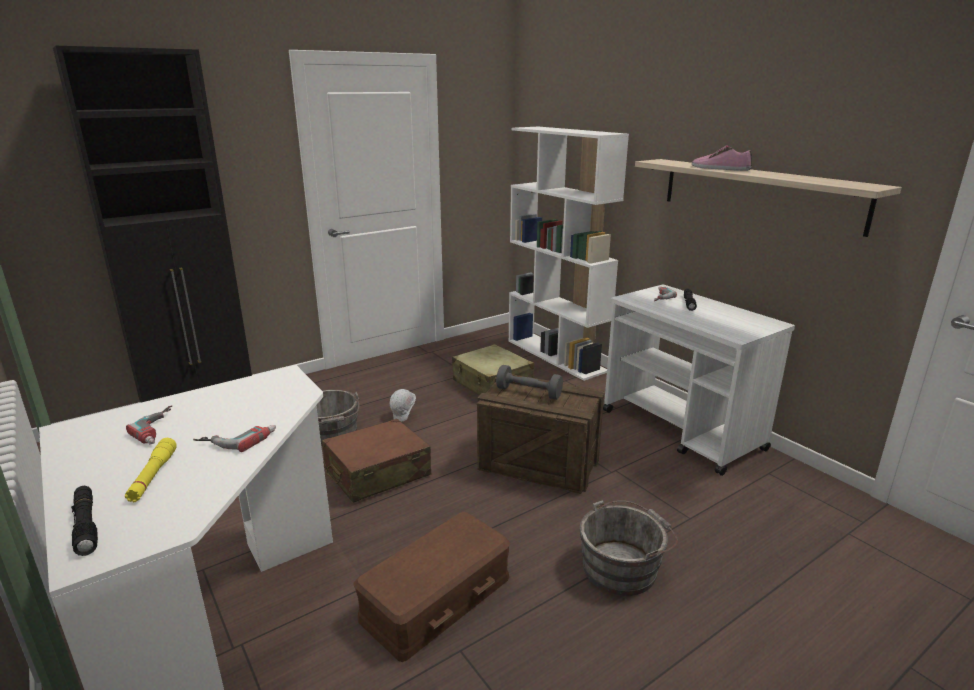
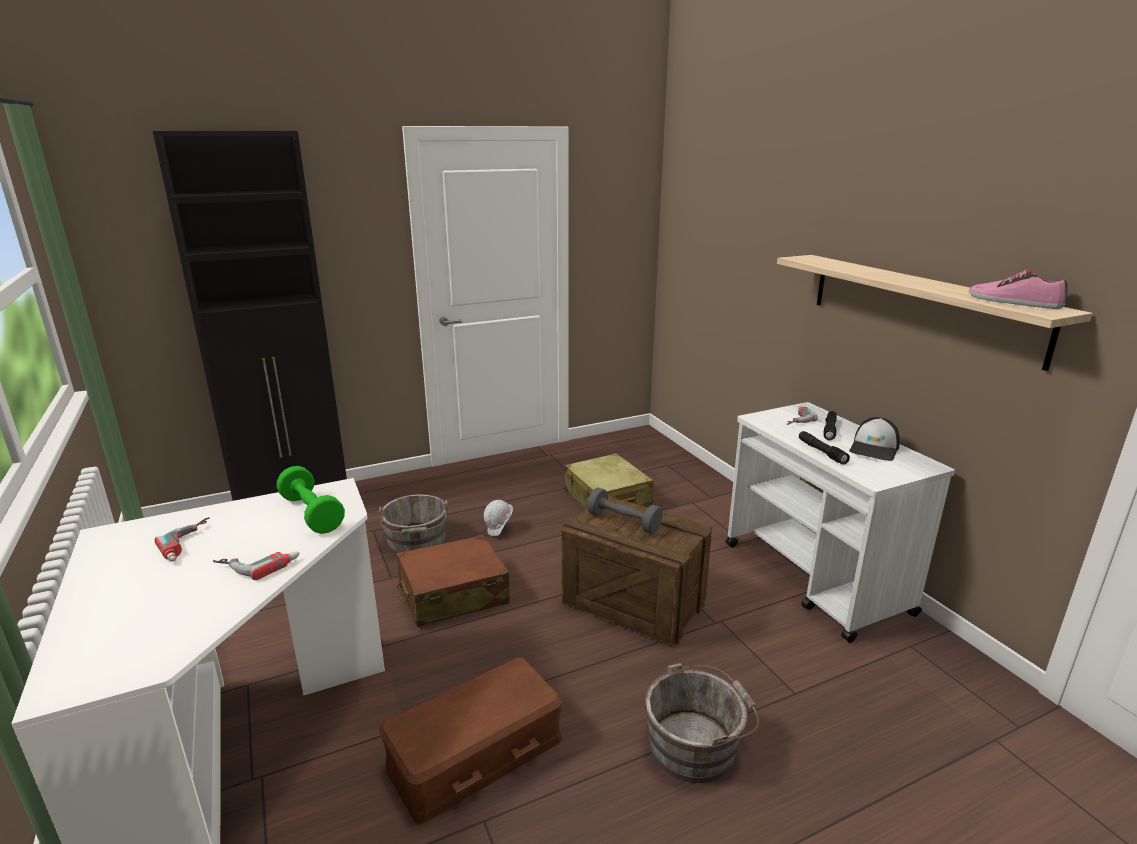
camera: 10 degrees right, 0 degrees up
black flashlight [71,486,98,556] -> black flashlight moved to [799,431,850,464]
yellow flashlight [125,438,177,502] -> none
white bookcase [509,127,629,381] -> none
shoe [692,145,752,171] -> shoe moved to [969,270,1067,309]
none -> green dumbbell [277,466,345,534]
none -> cap [849,417,900,461]

